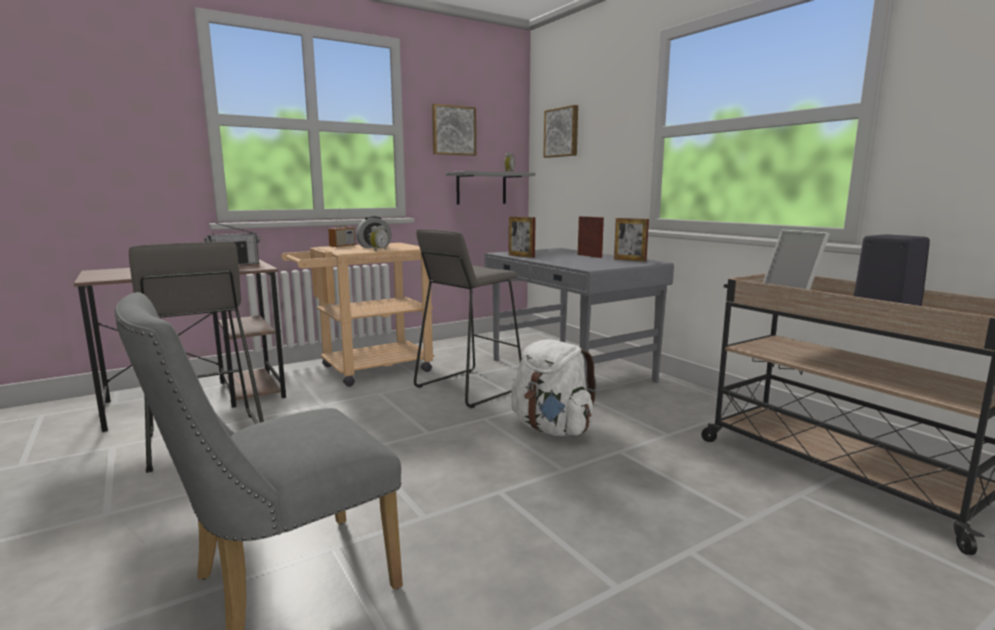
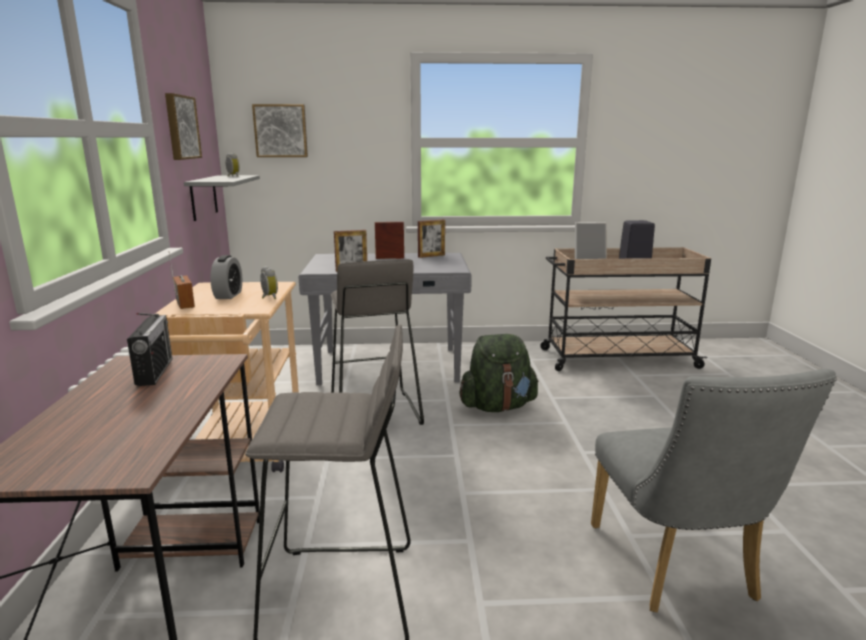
camera: 60 degrees left, 5 degrees up
white backpack [511,339,597,436] -> green backpack [459,334,539,412]

